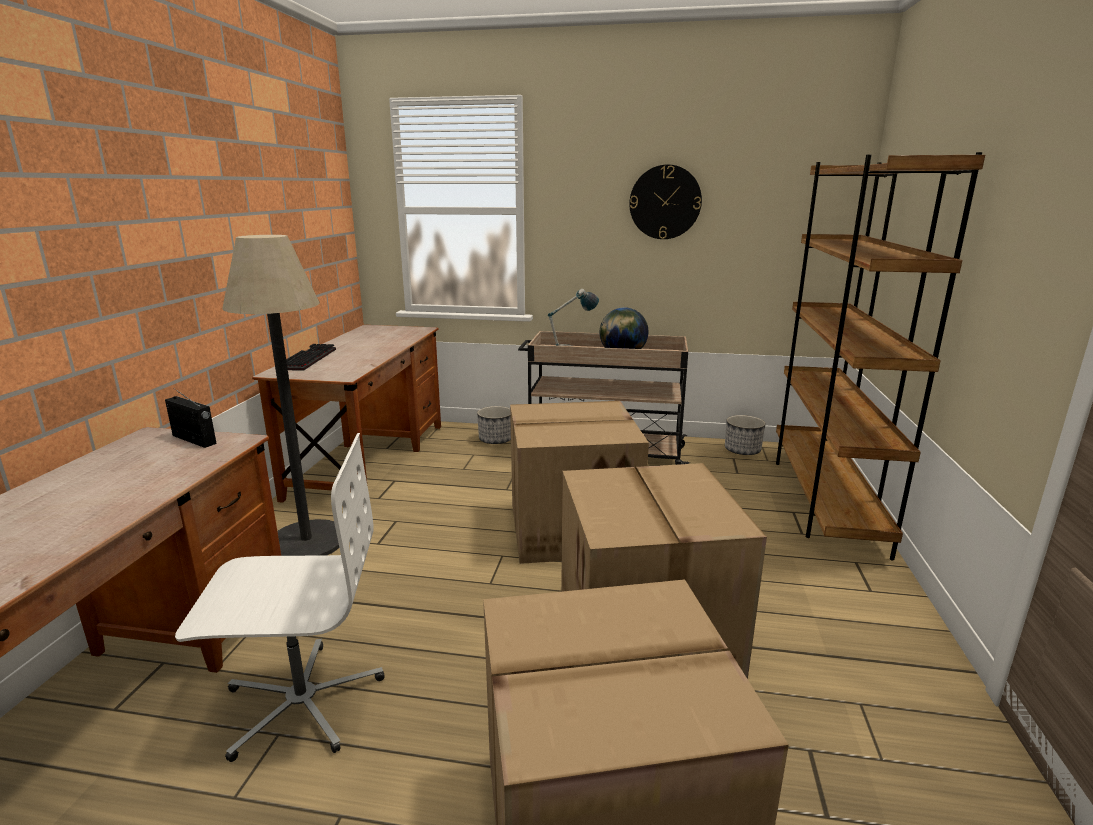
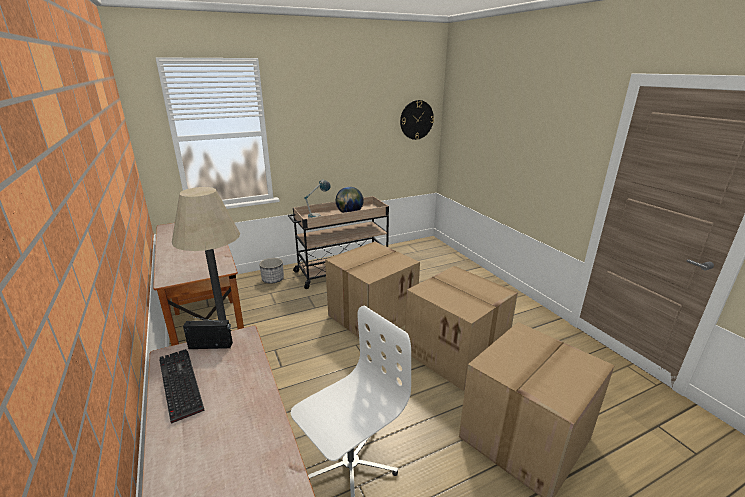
camera: 35 degrees left, 5 degrees up
keyboard [286,344,336,371] -> keyboard moved to [159,349,205,424]
wall clock [629,164,702,239] -> wall clock moved to [400,100,434,140]
planter [725,415,765,455] -> none
brown bookcase [776,152,985,560] -> none

